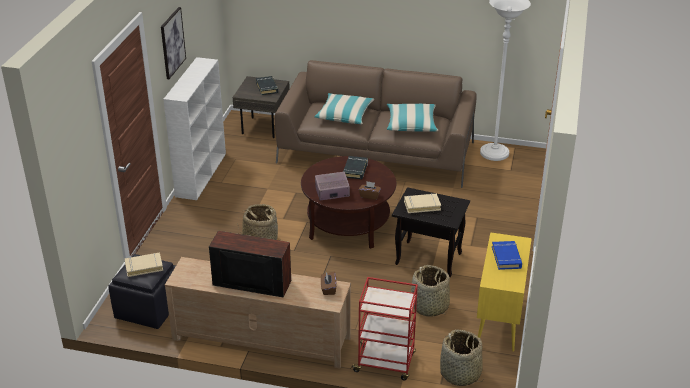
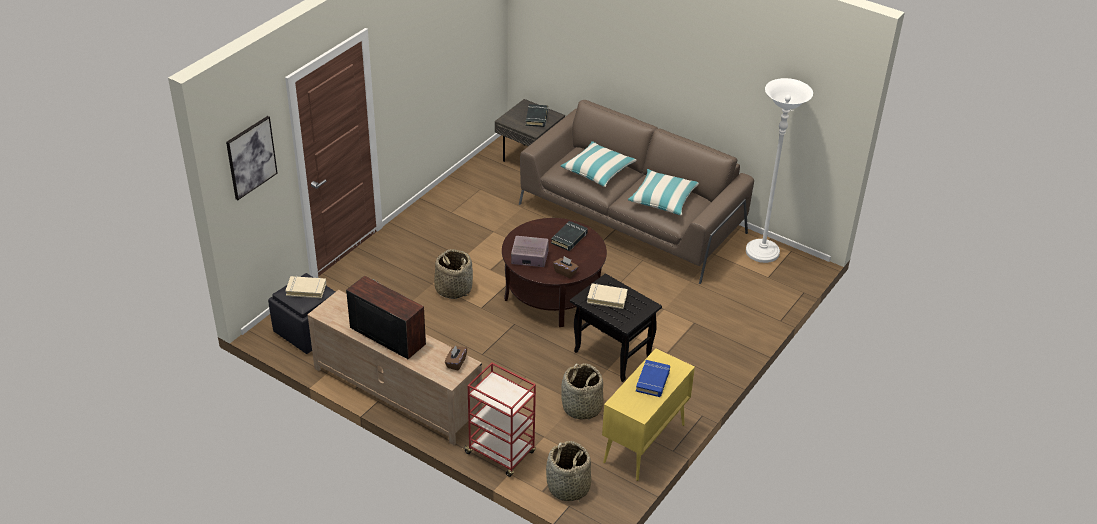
camera: 20 degrees right, 5 degrees up
picture [161,7,186,79] -> picture moved to [226,116,278,200]
white bookcase [163,57,226,200] -> none

